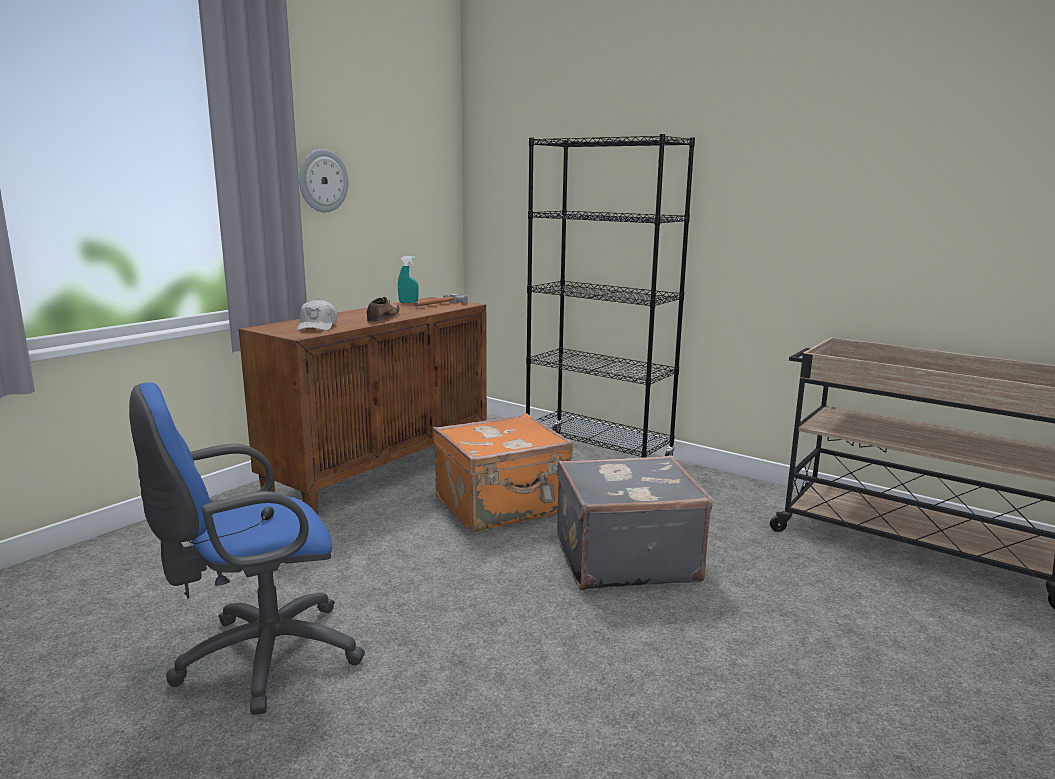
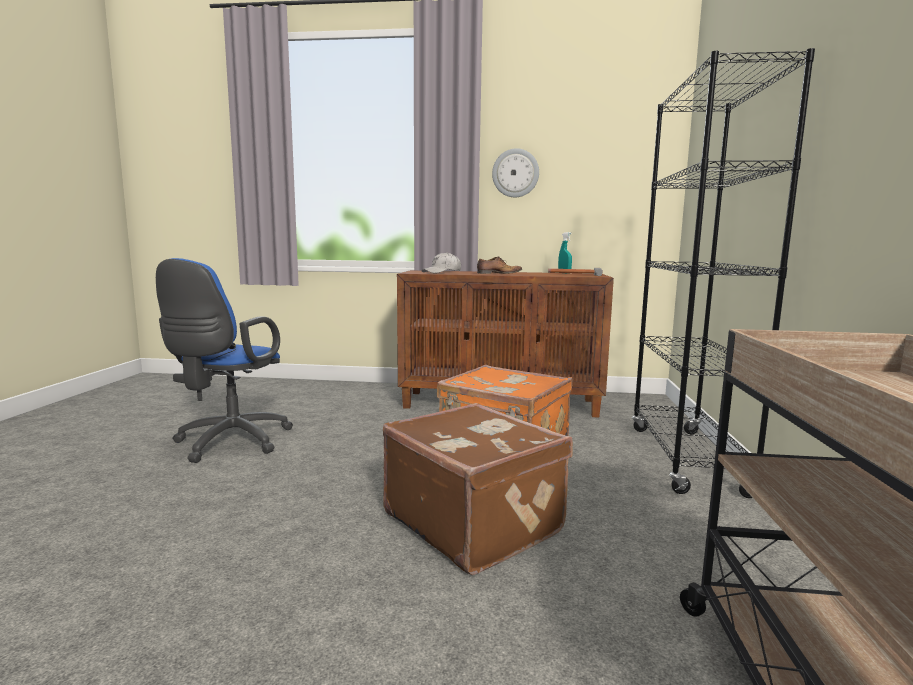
camera: 60 degrees right, 5 degrees down
blue office chair [129,382,365,715] -> blue office chair turned 105 degrees counterclockwise [156,258,293,463]
grey suitcase [557,455,713,590] -> brown suitcase [383,403,573,575]

